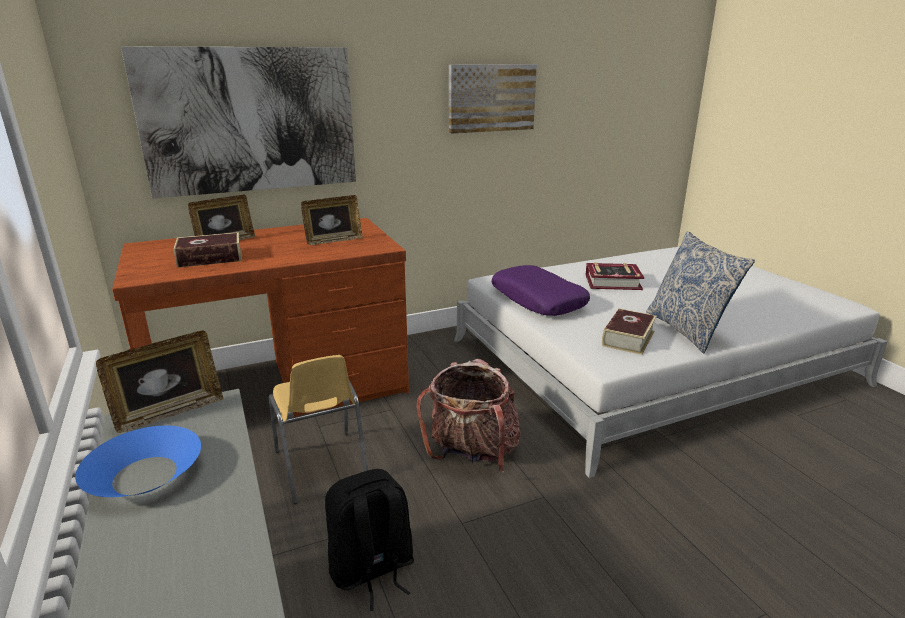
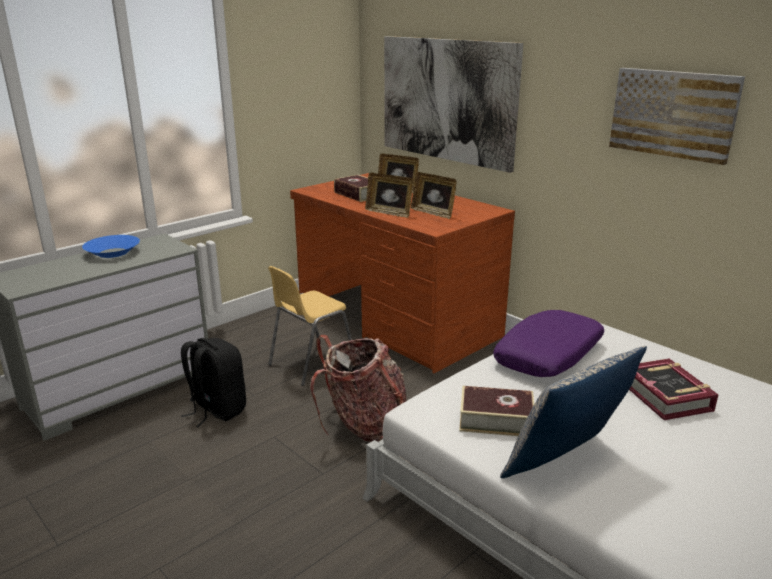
camera: 70 degrees right, 0 degrees up
picture frame [96,331,224,433] -> picture frame moved to [365,173,413,218]

